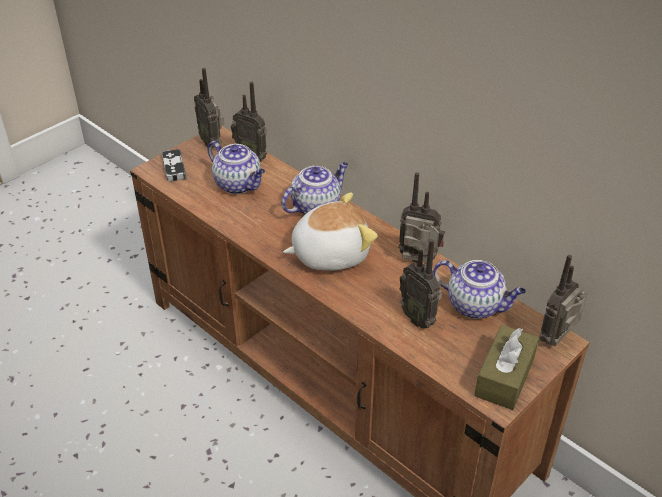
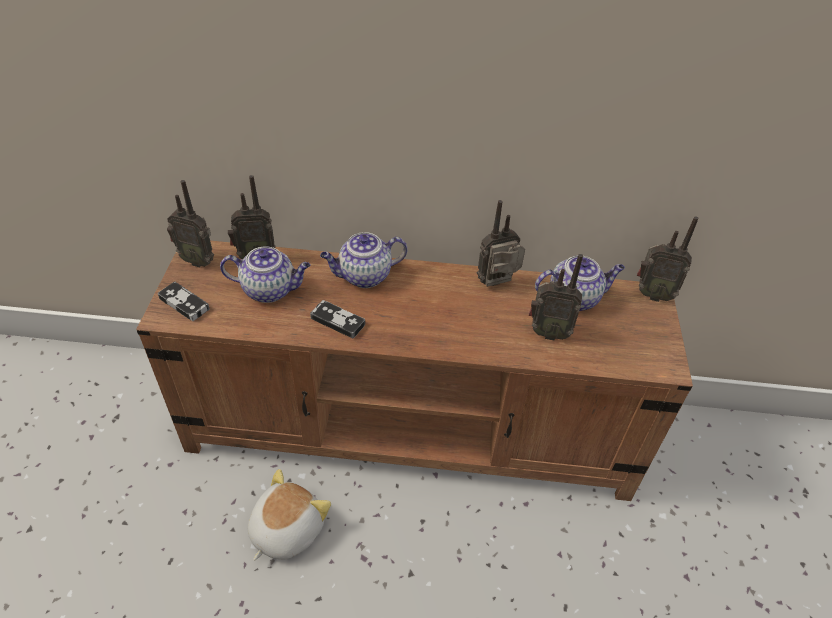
camera: 40 degrees left, 5 degrees up
teapot [281,162,348,215] -> teapot turned 120 degrees counterclockwise [320,232,407,288]
plush toy [283,192,377,271] -> plush toy moved to [248,469,331,561]
brown tissue box [474,325,539,410] -> none
radio [539,255,587,346] -> radio turned 75 degrees counterclockwise [637,217,699,302]
none -> game controller [310,300,365,339]

